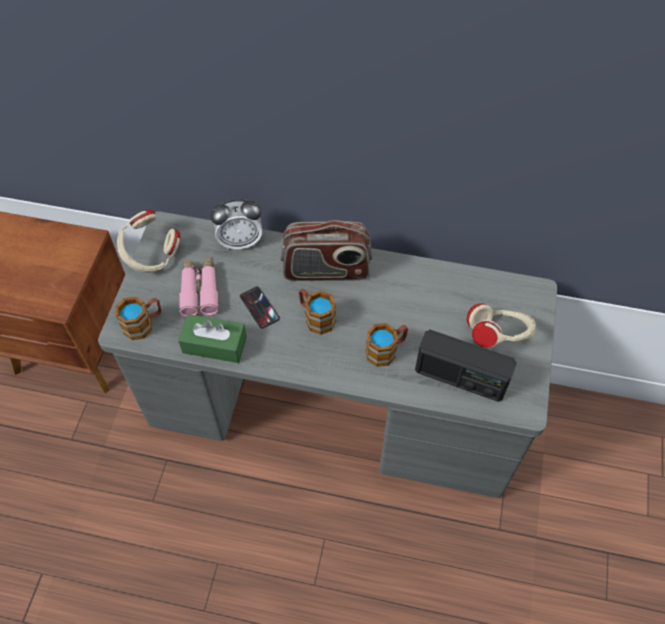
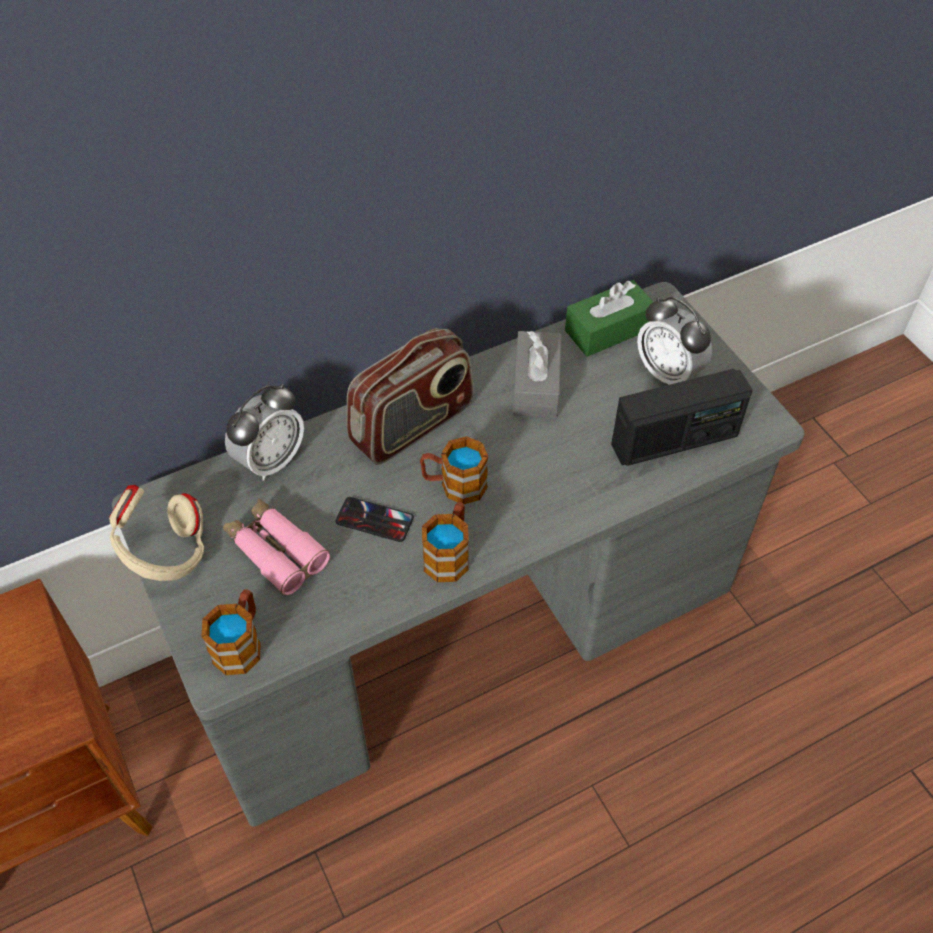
camera: 40 degrees left, 5 degrees down
green tissue box [178,314,247,363] -> green tissue box moved to [565,280,653,357]
mug [366,323,408,367] -> mug moved to [422,502,469,582]
beige headphones [467,303,536,348] -> alarm clock [637,297,712,385]
none -> grey tissue box [513,331,562,418]

